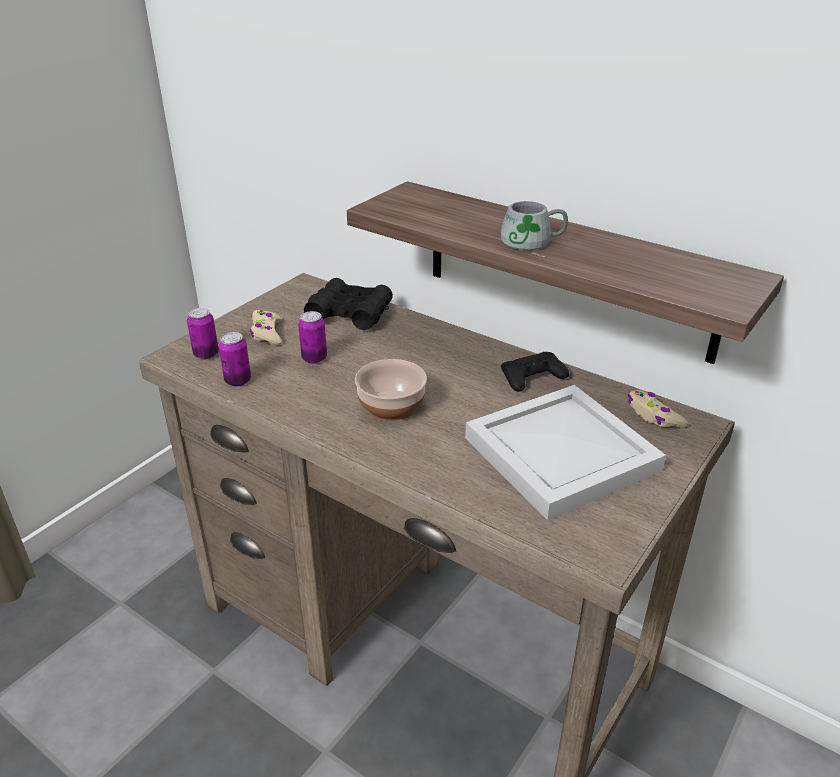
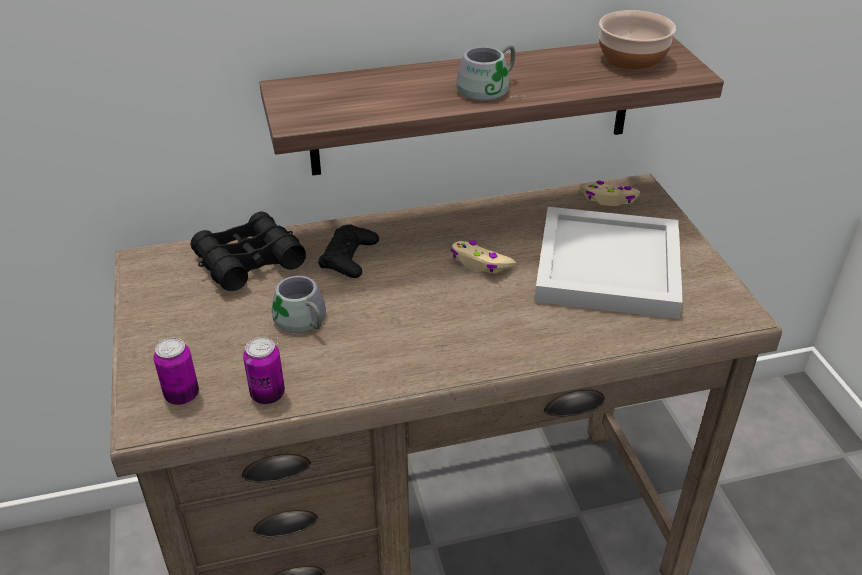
camera: 50 degrees left, 5 degrees up
beige game controller [250,310,282,346] -> beige game controller moved to [451,240,516,273]
can [298,311,327,364] -> grey mug [272,276,326,346]
bowl [355,359,427,421] -> bowl moved to [599,10,676,71]
black game controller [501,352,569,392] -> black game controller moved to [318,224,379,278]

